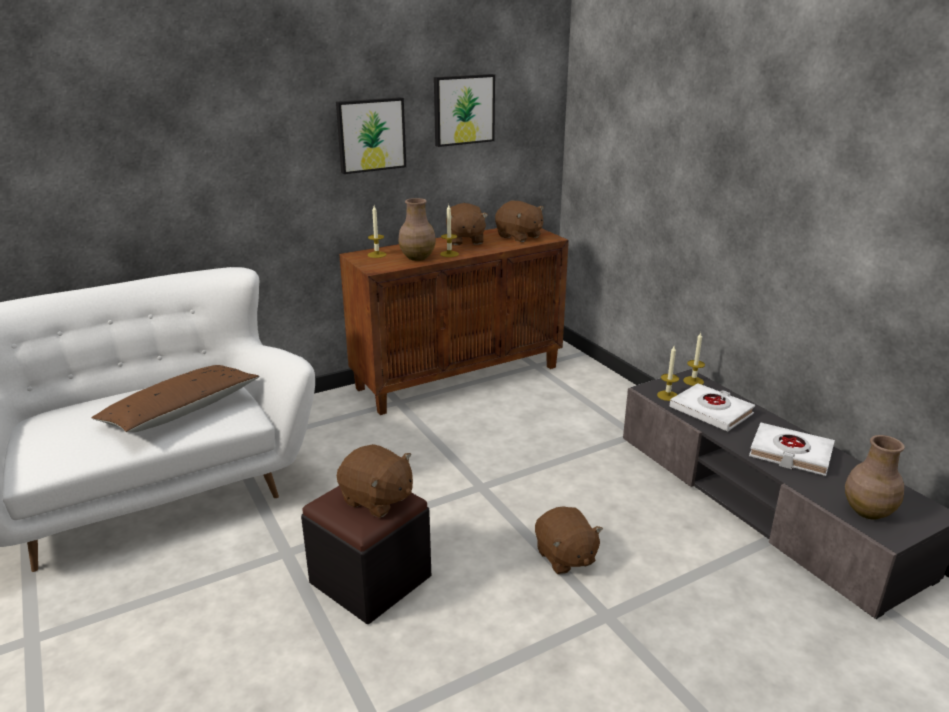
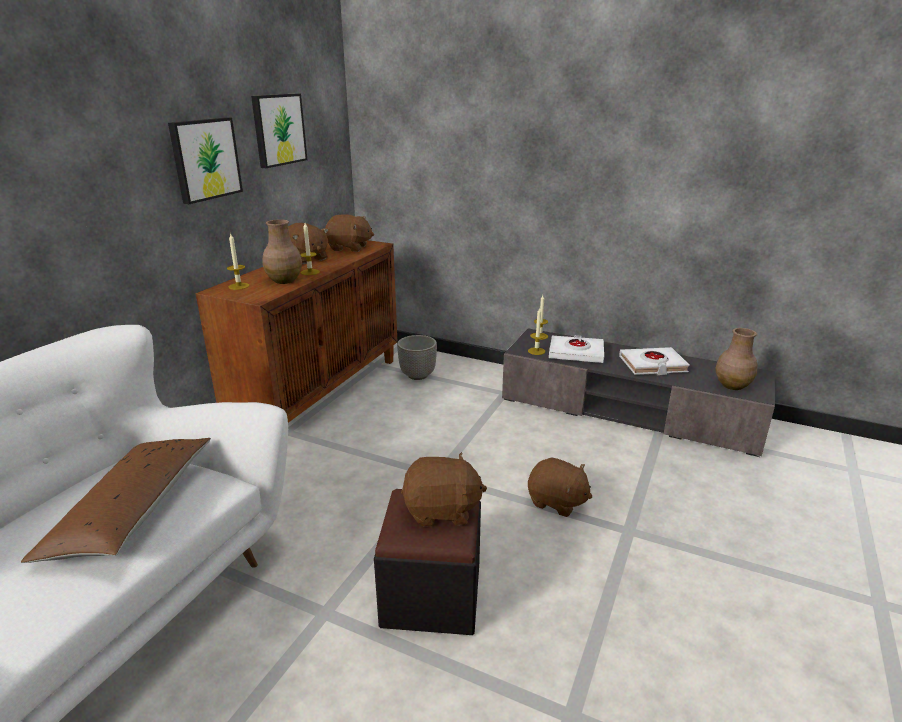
camera: 35 degrees left, 0 degrees up
none -> planter [397,335,437,380]

